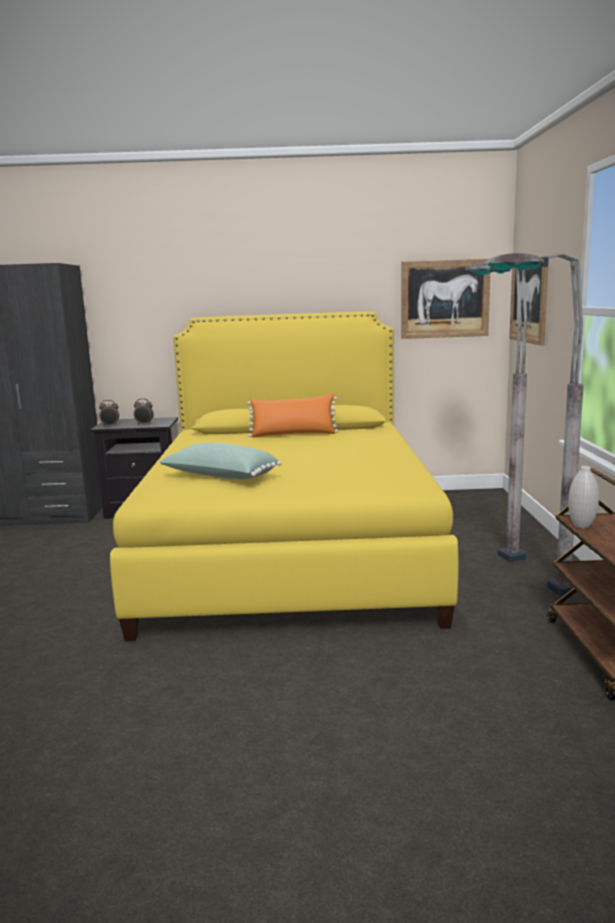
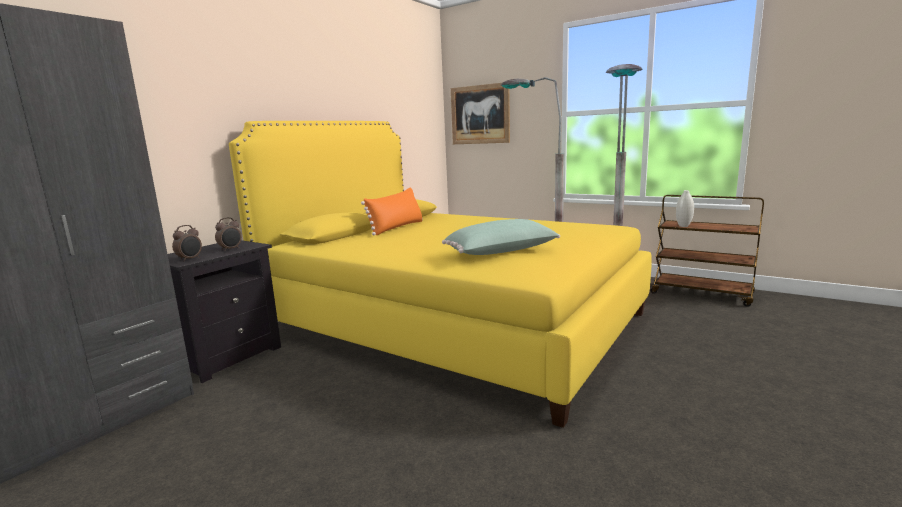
camera: 55 degrees left, 0 degrees up
picture [401,259,490,339] -> none

